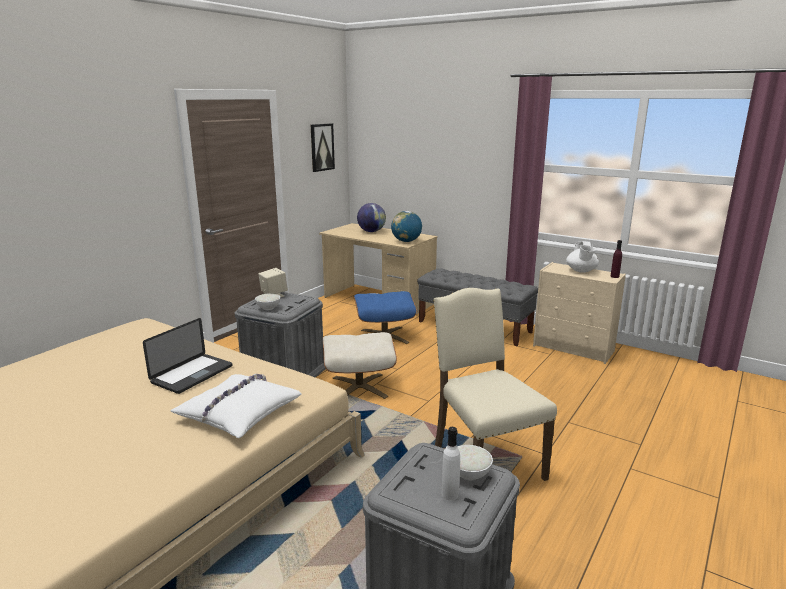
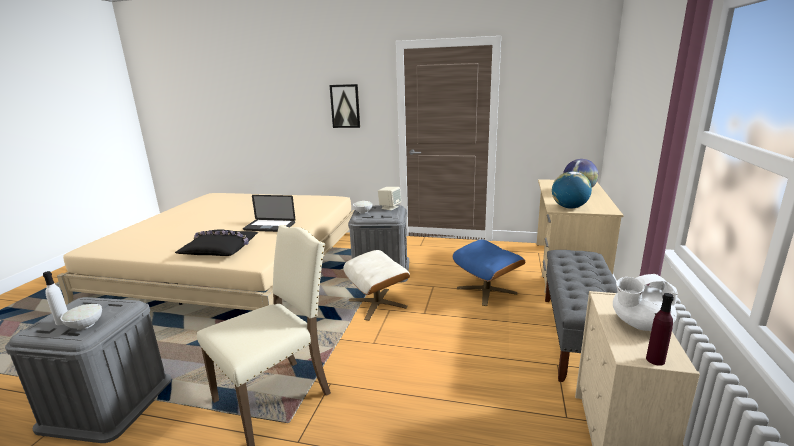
camera: 70 degrees right, 0 degrees up
white pillow [170,374,301,438] -> black pillow [175,230,258,256]
picture [311,123,335,172] -> picture moved to [330,84,360,128]

